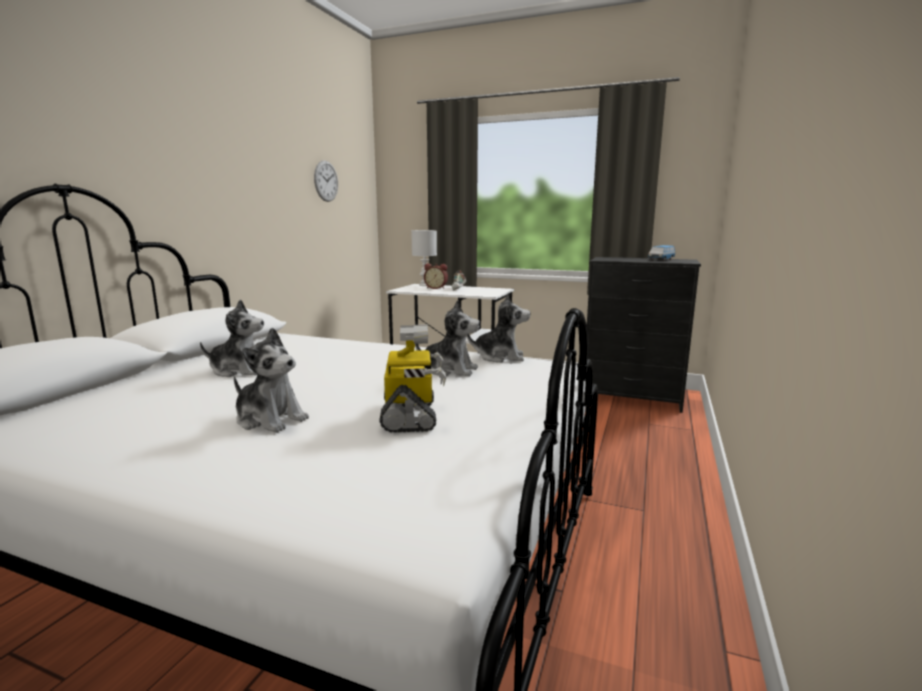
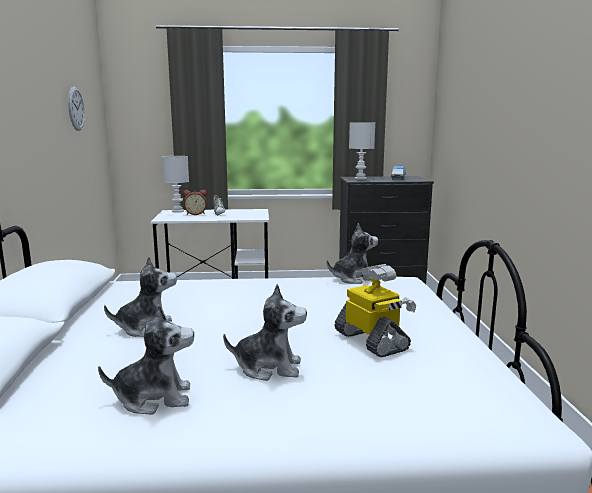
camera: 25 degrees left, 0 degrees up
plush toy [415,300,480,376] -> plush toy moved to [98,304,194,415]
none -> white table lamp [349,122,375,180]

